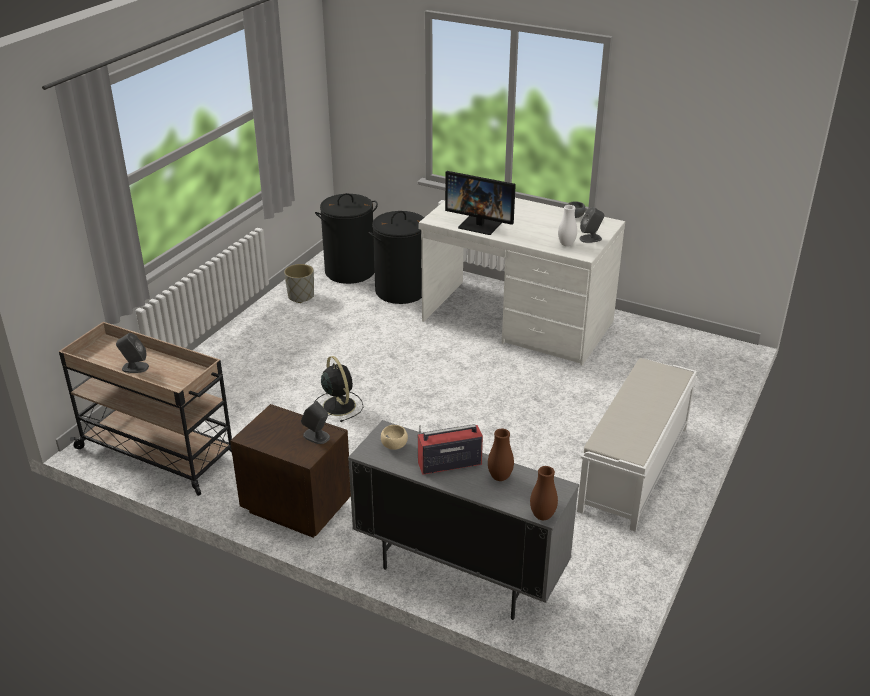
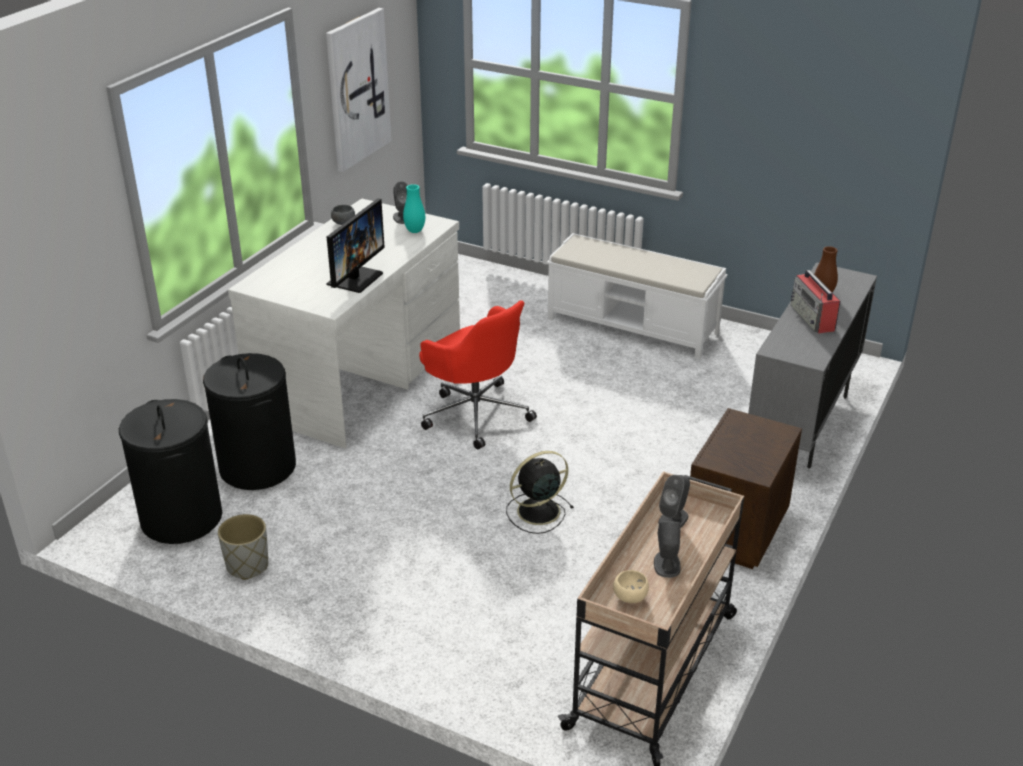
camera: 90 degrees left, 0 degrees up
grey speaker [301,401,330,444] -> grey speaker moved to [658,475,690,527]
beige bowl [381,425,408,450] -> beige bowl moved to [613,570,649,603]
brown vase [530,466,558,520] -> none
white vase [558,205,577,246] -> turquoise vase [403,184,425,233]
none -> picture [326,8,392,172]
none -> red office chair [419,300,537,450]

